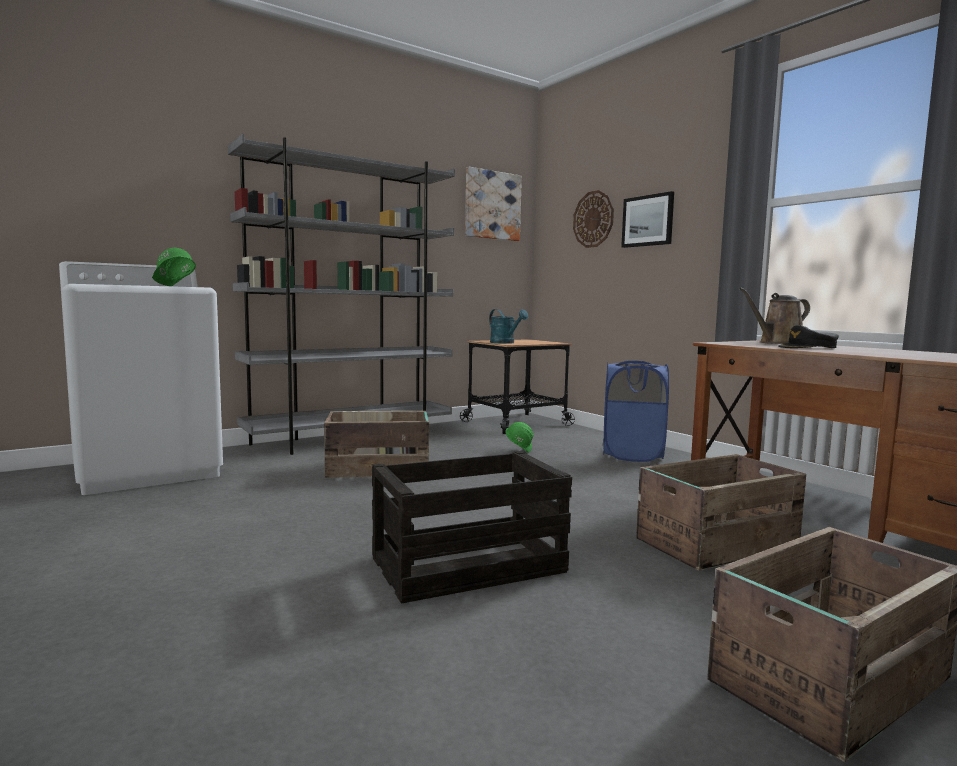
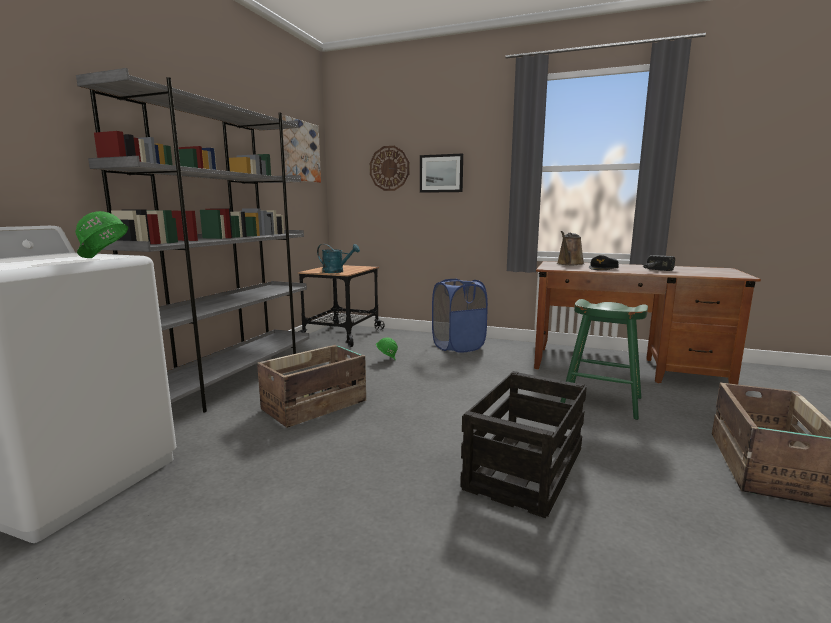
camera: 35 degrees left, 5 degrees up
crate [636,454,806,571] -> green stool [560,299,648,420]
none -> hammer [643,255,675,271]

